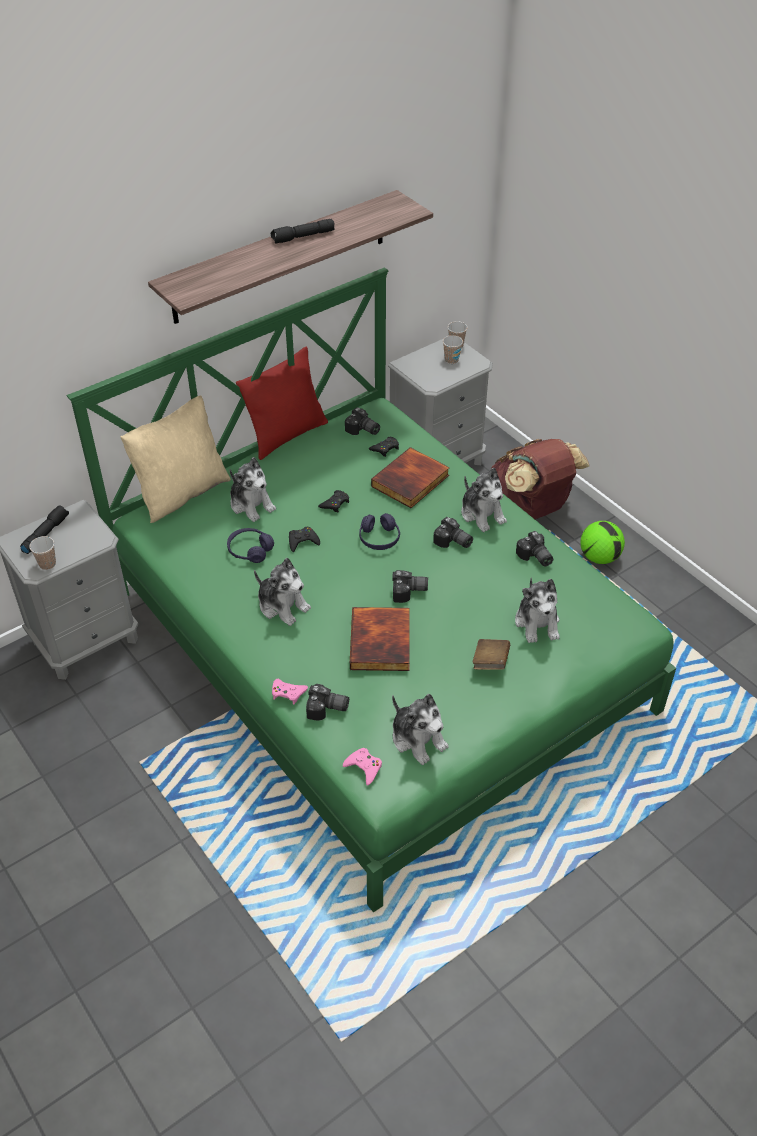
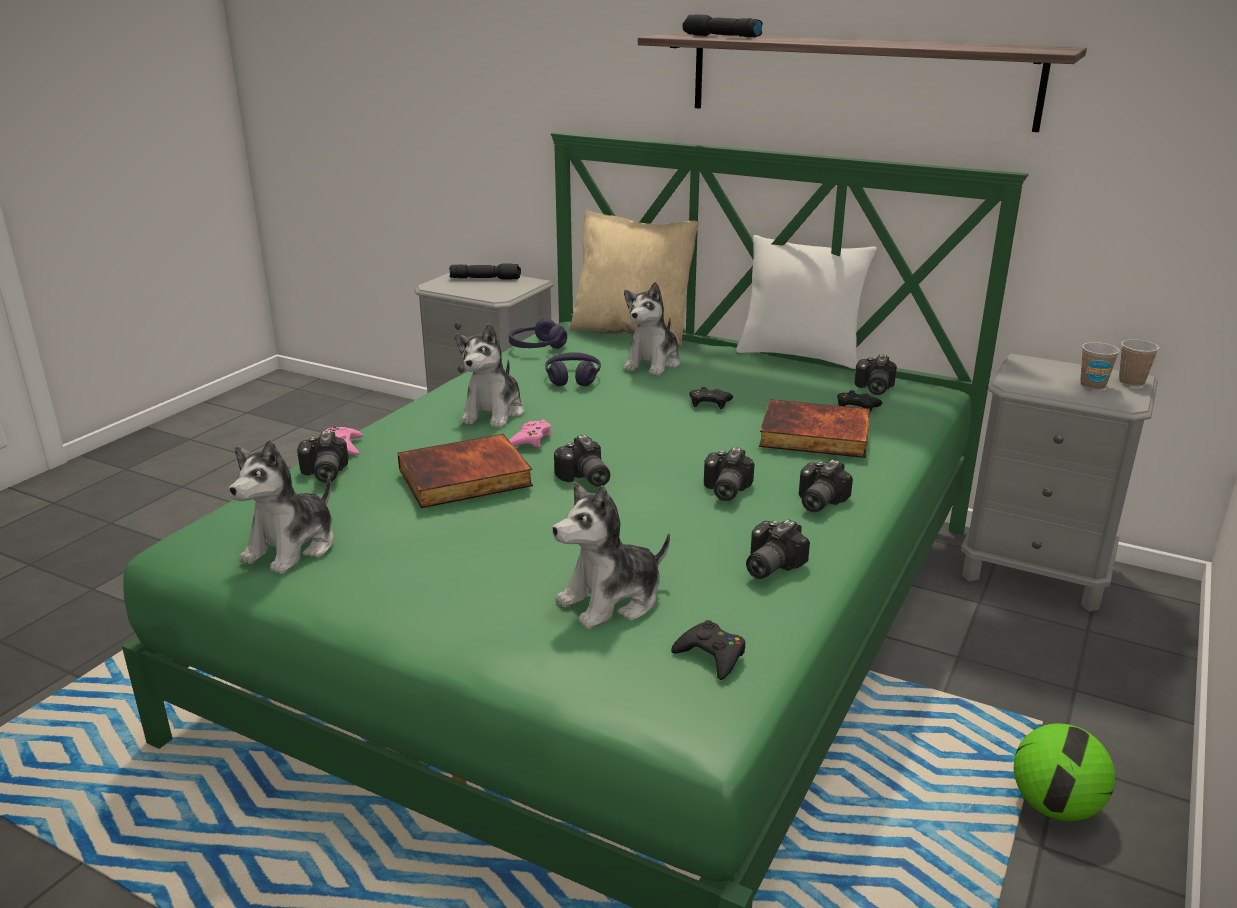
camera: 65 degrees right, 20 degrees down
cup [29,536,56,570] -> none
red pillow [236,346,328,460] -> white pillow [736,235,877,369]
black flashlight [271,219,335,243] -> black flashlight moved to [682,14,763,37]
black game controller [289,527,320,552] -> black game controller moved to [671,620,746,680]
pink game controller [343,748,382,785] -> pink game controller moved to [509,420,551,447]
purple headphones [359,513,400,550] -> purple headphones moved to [509,319,567,349]
plush toy [461,468,507,532] -> camera [799,459,853,512]
brown book [472,639,510,670] -> none
brown backpack [491,439,590,519] -> none

